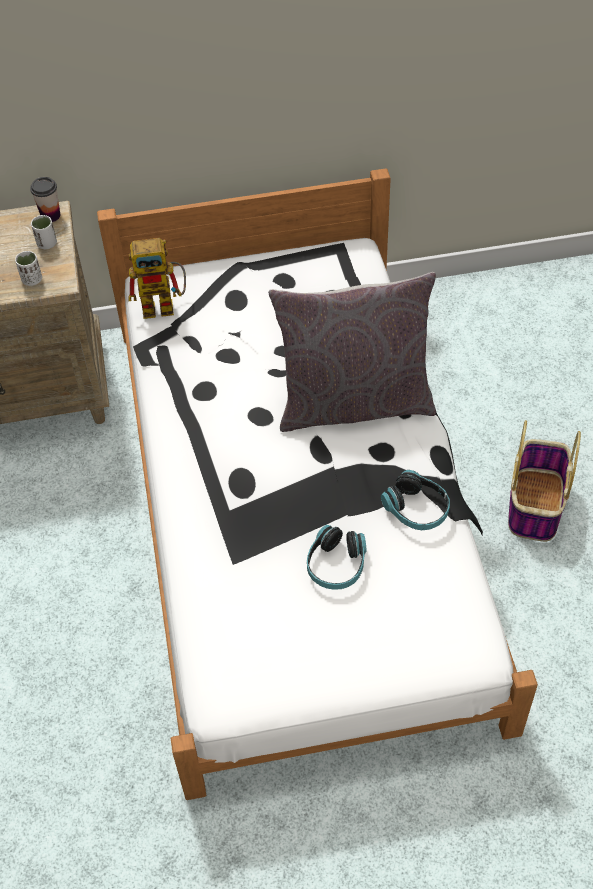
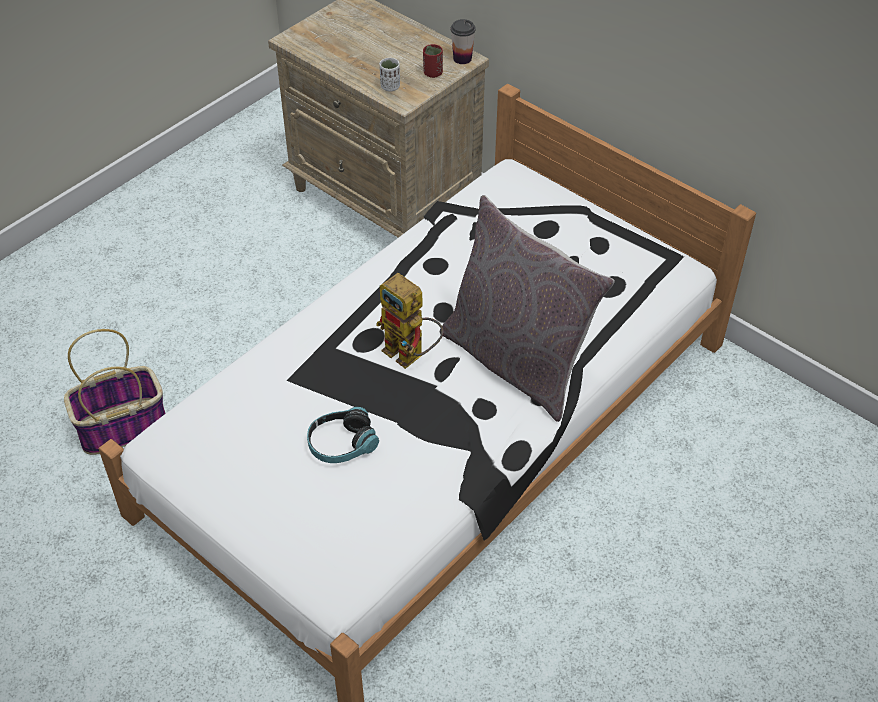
camera: 50 degrees right, 5 degrees down
white cup [31,215,57,249] -> red cup [423,44,443,78]
toy robot [128,238,186,319] -> toy robot moved to [376,273,443,369]
headphones [381,470,450,530] -> none
basket [508,420,581,542] -> basket moved to [64,329,166,455]

